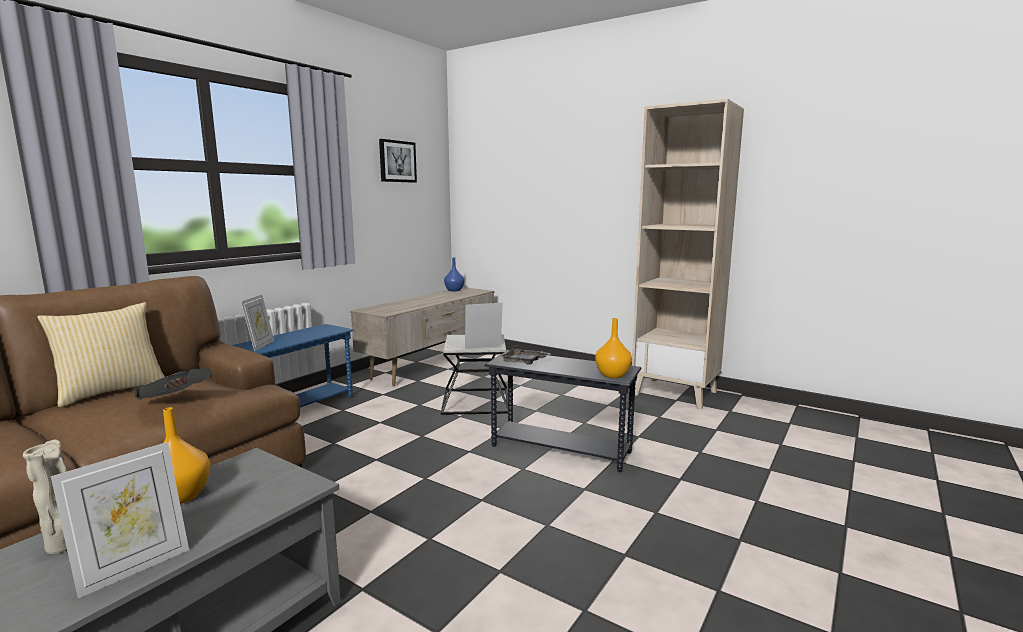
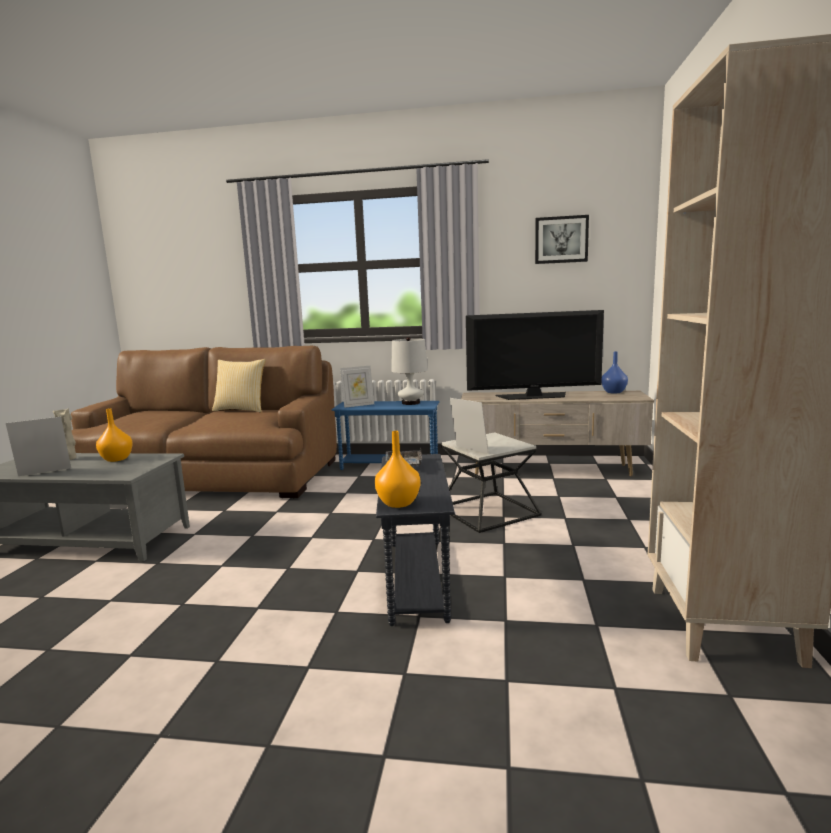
camera: 65 degrees right, 0 degrees up
picture frame [51,442,189,598] -> picture frame turned 135 degrees clockwise [6,417,71,476]
newspaper [134,368,213,399] -> none
none -> white table lamp [391,337,428,405]
none -> television [466,310,604,400]

